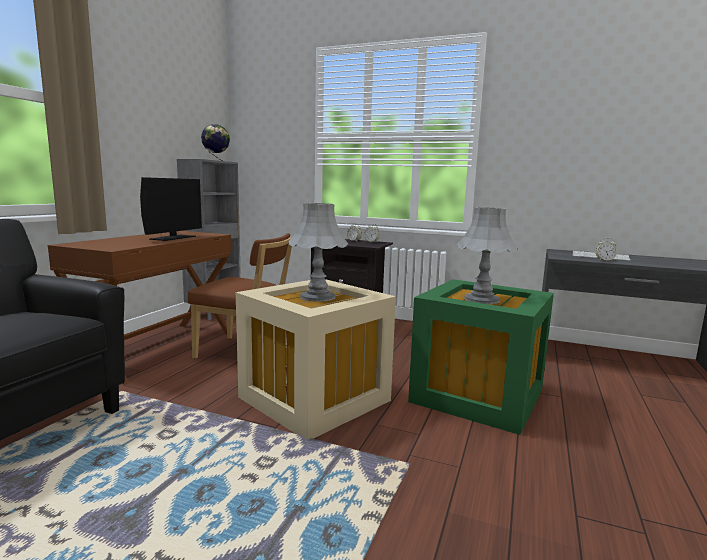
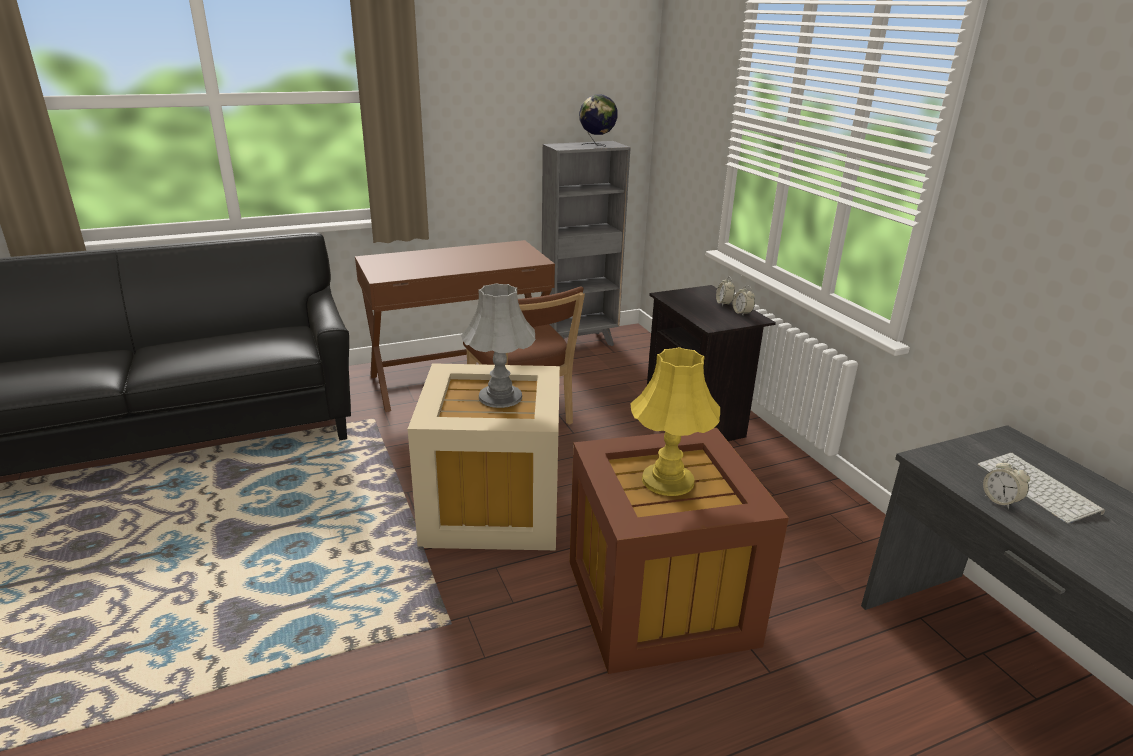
camera: 45 degrees right, 15 degrees up
monitor [140,177,202,241] -> none
green storage box [408,279,554,435] -> brown storage box [570,428,789,674]
grey table lamp [457,207,518,304] -> yellow table lamp [630,347,720,496]

